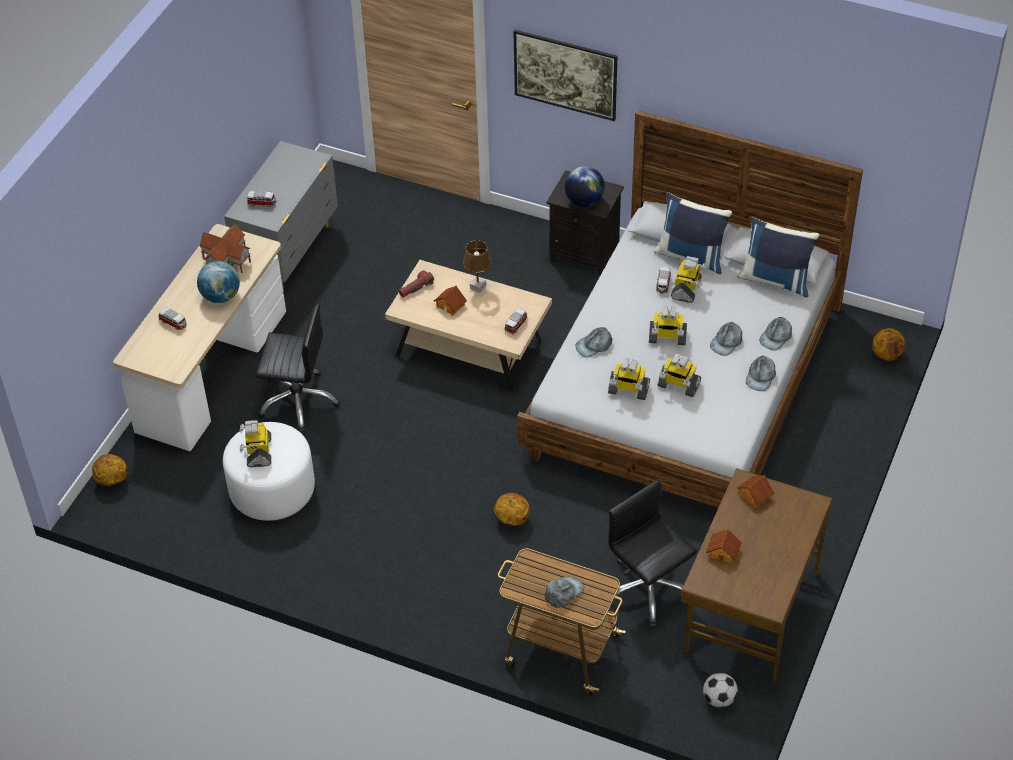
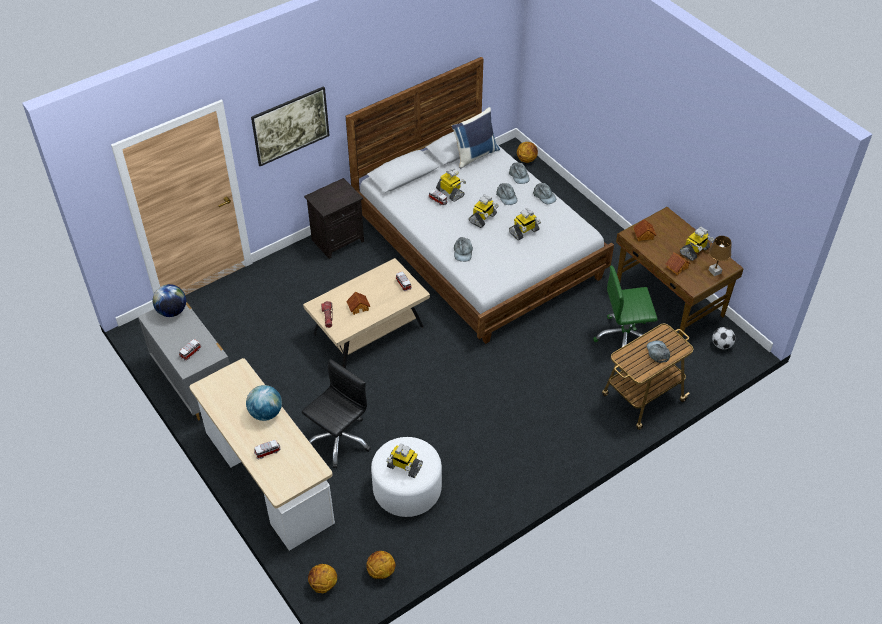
camera: 60 degrees left, 0 degrees up
toy house [199,224,251,273] -> none
brown table lamp [463,240,491,293] -> brown table lamp moved to [709,236,732,276]
basketball [494,492,530,526] -> basketball moved to [366,551,396,579]
globe [565,166,605,207] -> globe moved to [153,284,186,317]
toy robot [608,359,650,400] -> toy robot moved to [680,226,714,261]
black office chair [608,479,697,628] -> green office chair [593,265,658,347]
blue pillow [654,192,732,274] -> none

